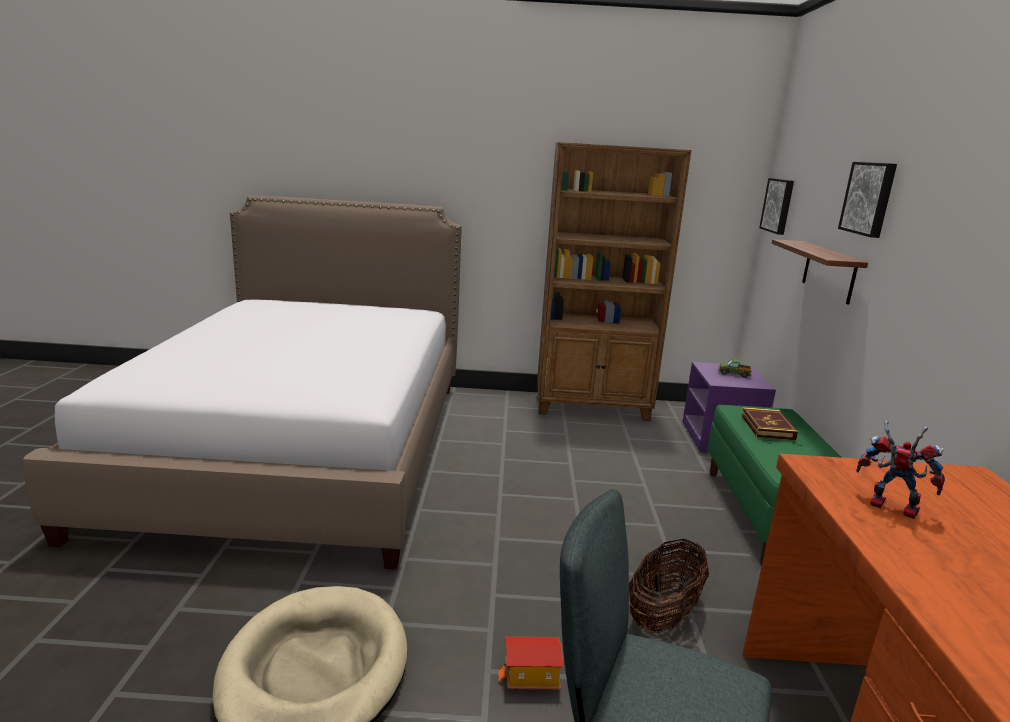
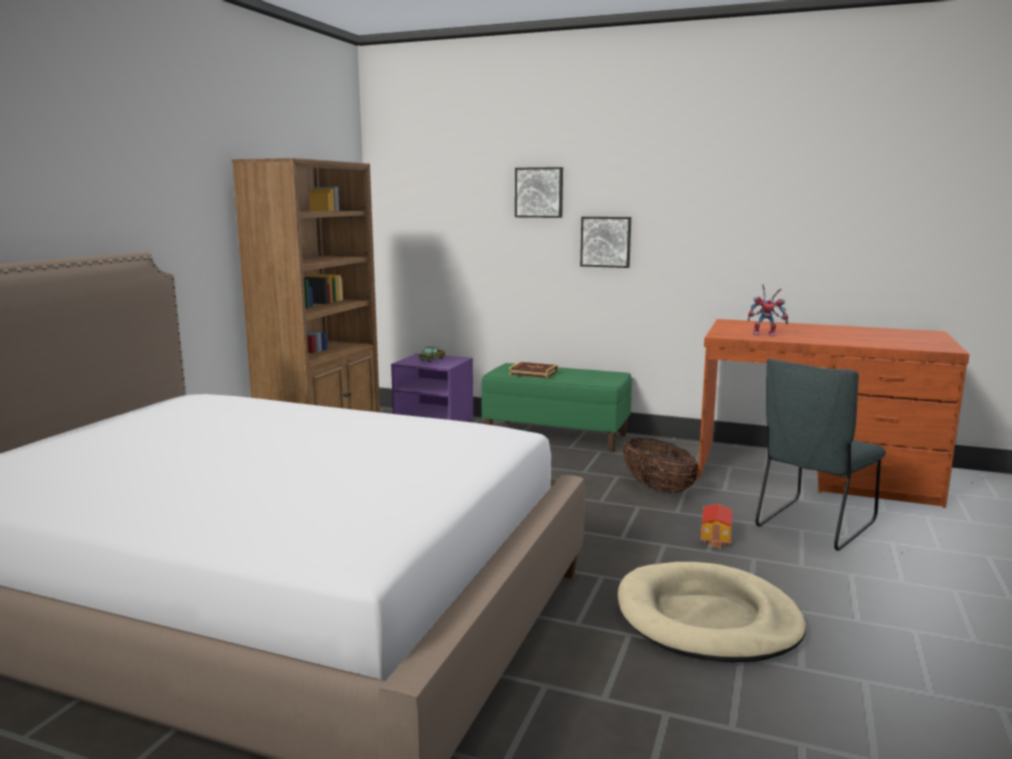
camera: 70 degrees left, 5 degrees down
picture [759,178,794,235] -> picture moved to [580,217,631,268]
shelf [772,239,868,305] -> none
toy robot [856,420,945,519] -> toy robot turned 135 degrees counterclockwise [748,284,788,336]

